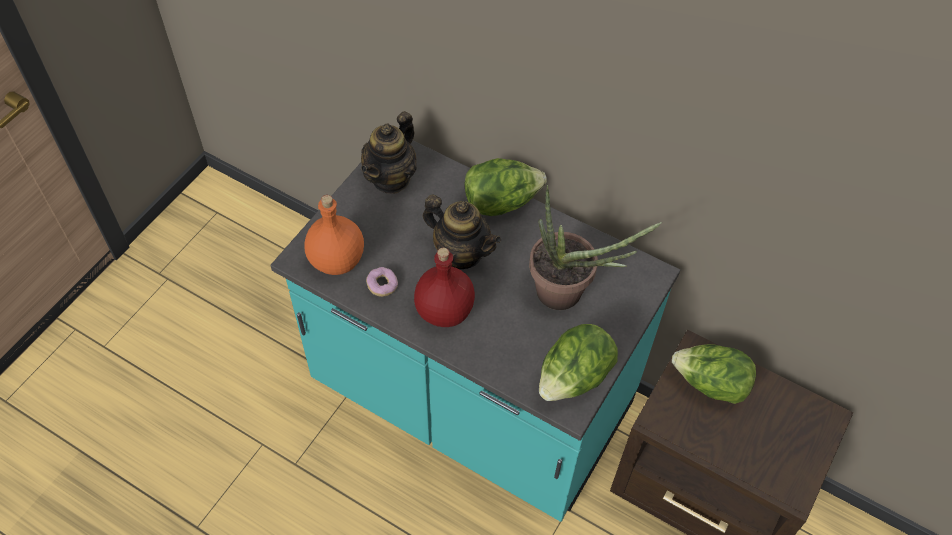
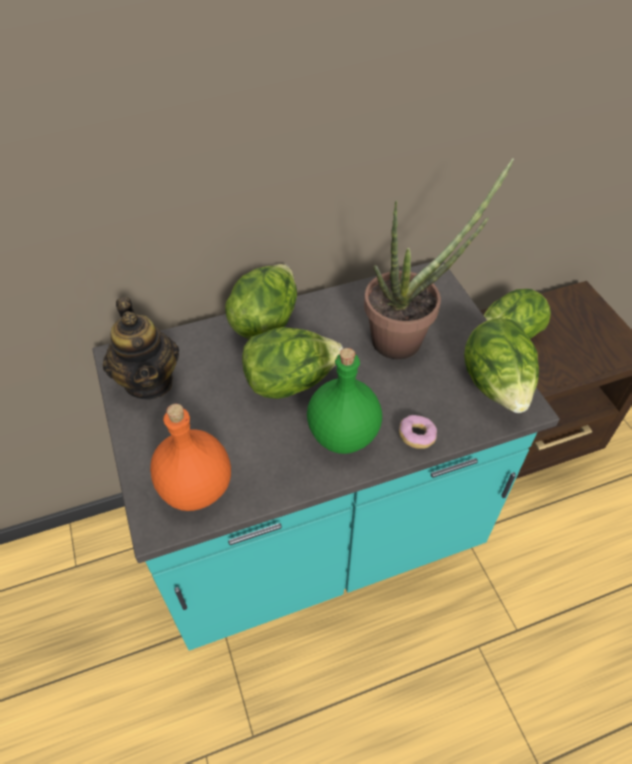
camera: 50 degrees left, 5 degrees down
donut [366,267,398,297] -> donut moved to [399,415,437,449]
red bottle [414,248,475,327] -> green bottle [307,348,382,454]
teapot [423,194,501,269] -> lettuce [242,327,343,399]

